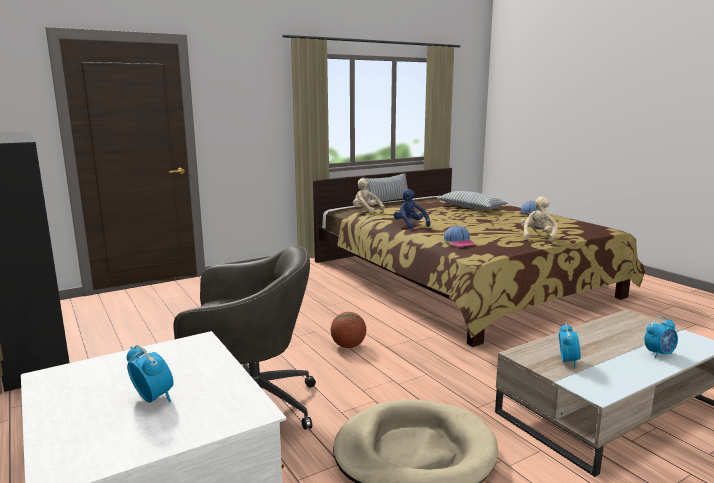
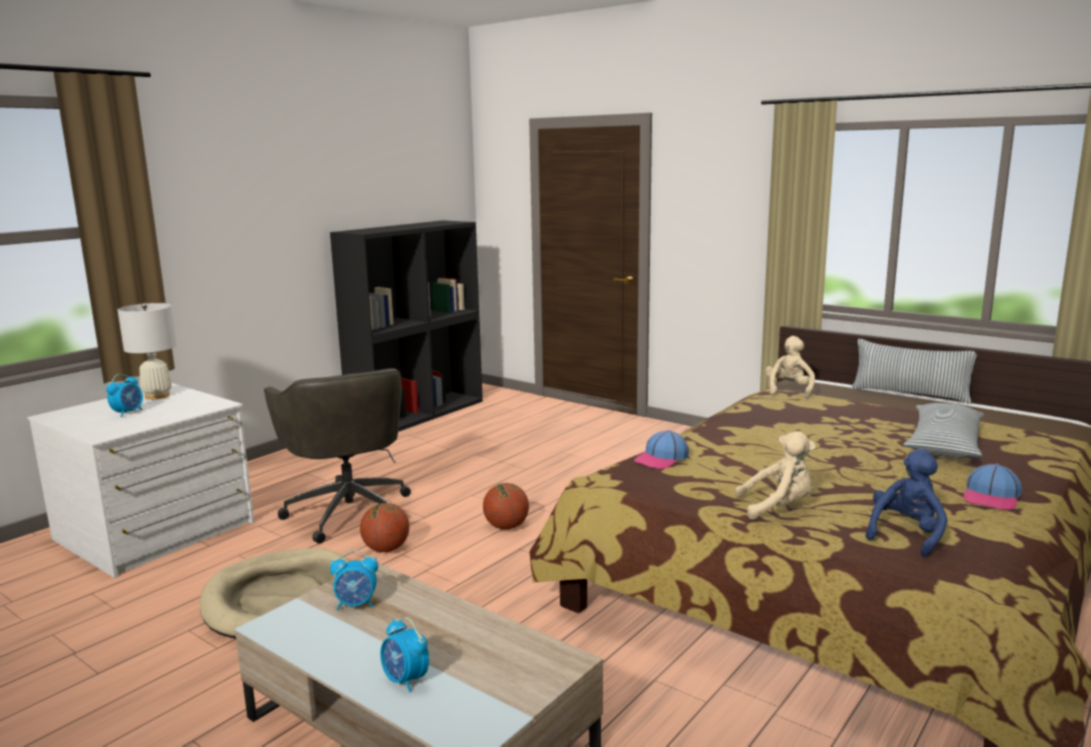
camera: 70 degrees right, 0 degrees up
blue plush toy [394,189,431,229] -> blue plush toy moved to [866,449,948,557]
none -> white table lamp [118,303,177,400]
none -> basketball [360,503,409,552]

